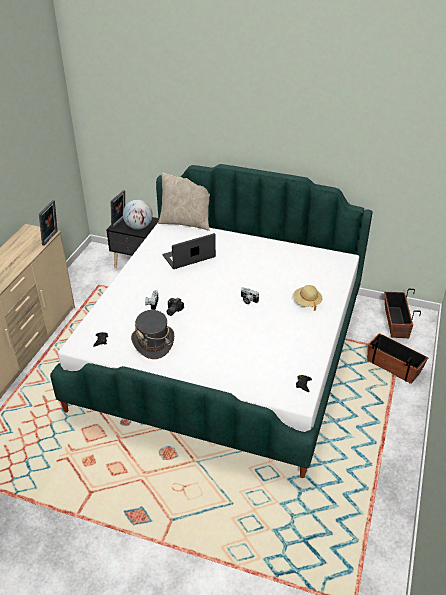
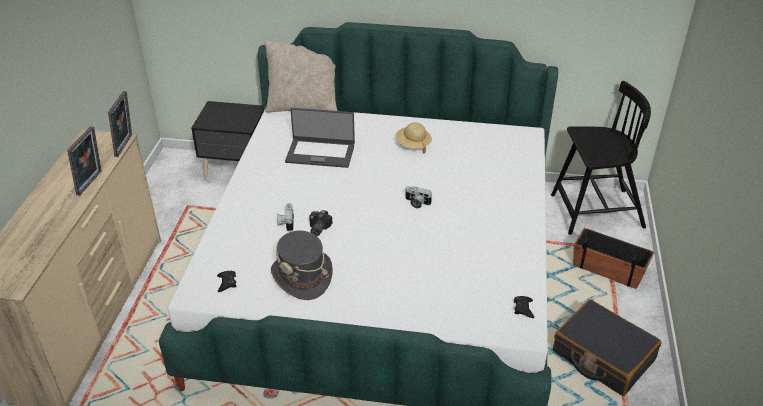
camera: 10 degrees left, 0 degrees up
picture frame [110,190,125,228] -> picture frame moved to [67,126,101,196]
globe [123,199,153,230] -> none
laptop [162,233,216,269] -> laptop turned 135 degrees counterclockwise [285,108,355,168]
beige hat [293,285,322,311] -> beige hat moved to [395,122,432,153]
planter [384,289,421,338] -> black chair [551,81,651,235]
none -> black suitcase [553,299,662,396]

